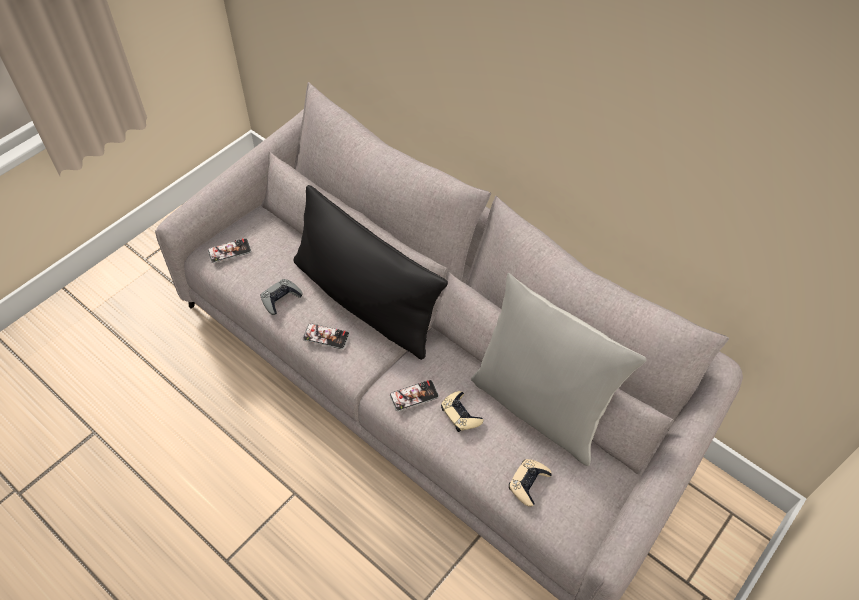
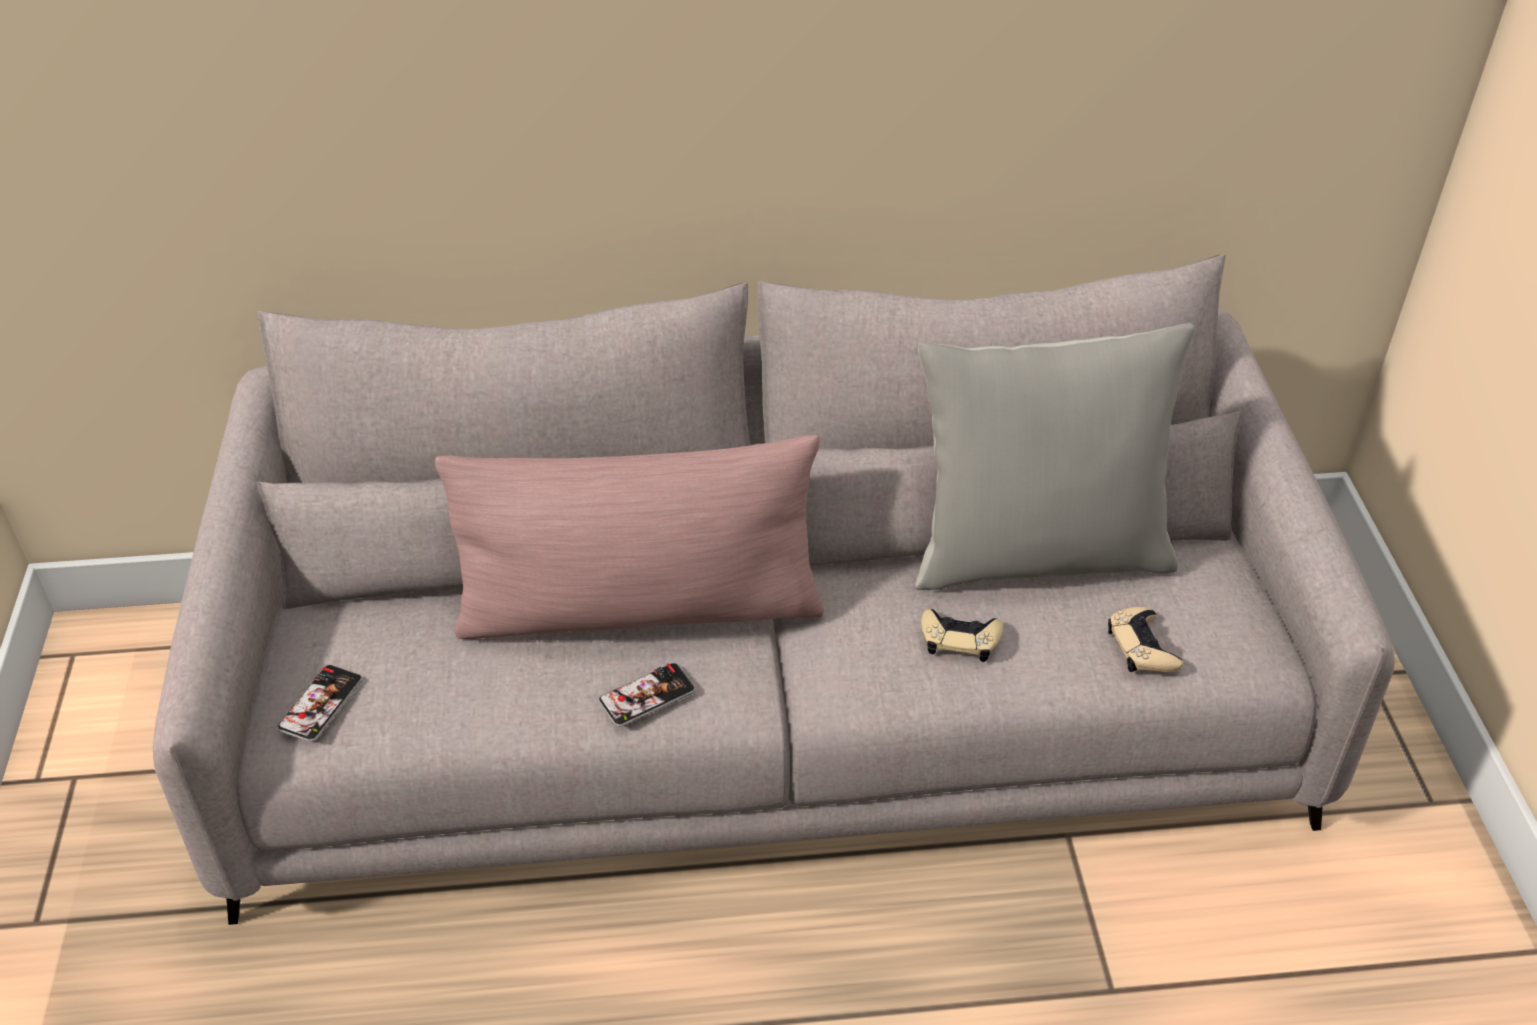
camera: 45 degrees left, 10 degrees down
grey game controller [261,279,302,315] -> none
black pillow [294,185,448,360] -> pink pillow [435,435,824,639]
phone [390,380,439,412] -> none

